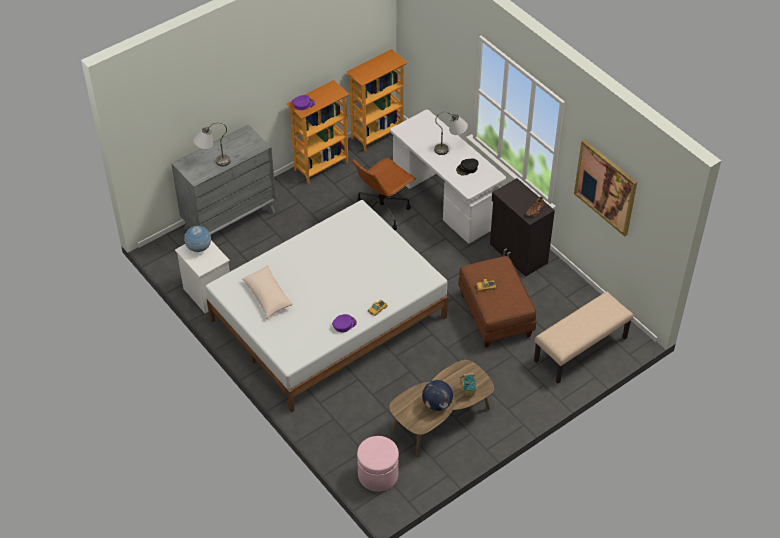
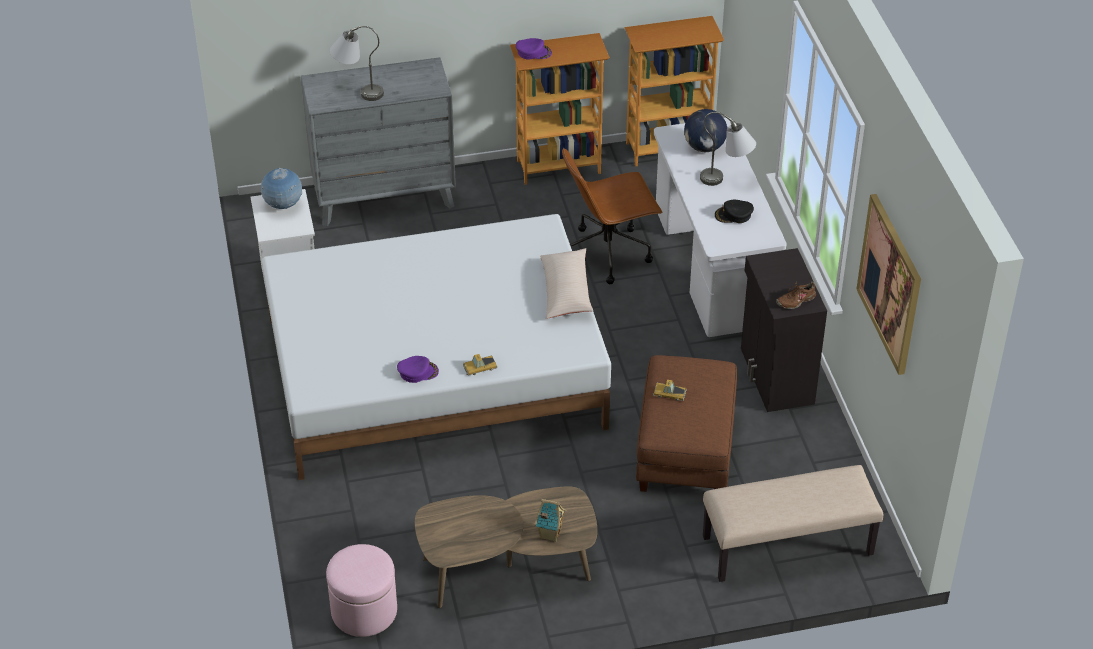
camera: 25 degrees right, 5 degrees down
beige pillow [242,265,293,318] -> beige pillow moved to [540,248,593,319]
globe [422,380,453,411] -> globe moved to [684,109,727,152]

